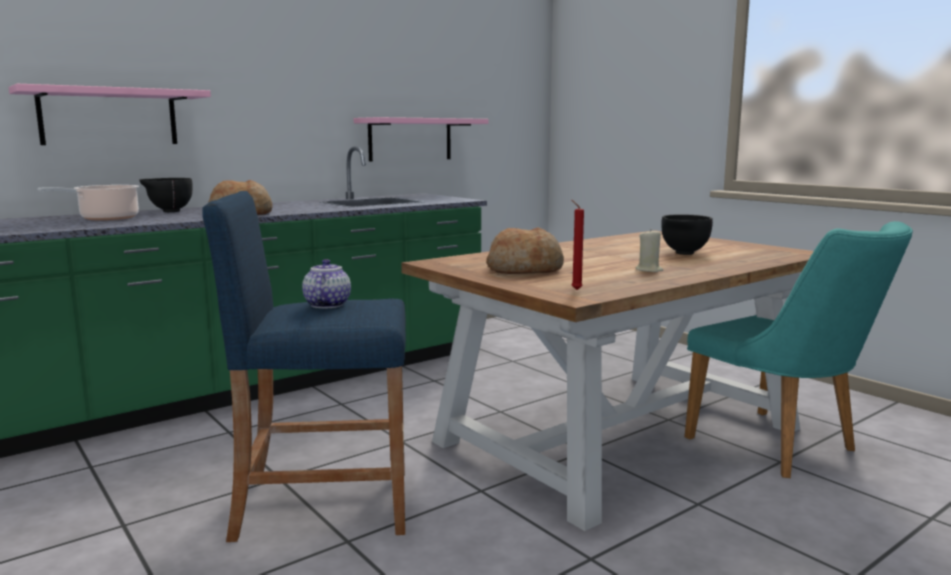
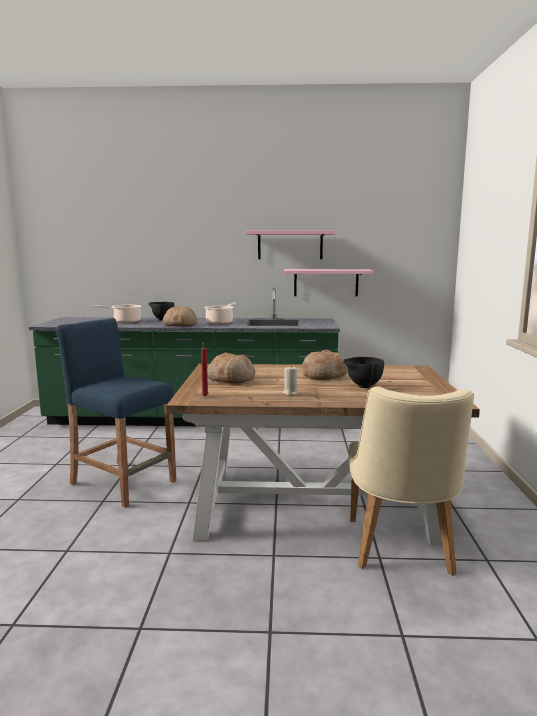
camera: 40 degrees right, 0 degrees up
pink shelf [9,84,211,145] -> pink shelf moved to [245,230,336,259]
teapot [302,259,351,308] -> none
turquoise chair [684,221,913,478] -> beige chair [349,386,474,576]
none -> cooking pot [204,303,237,324]
none -> bread [302,350,347,380]

